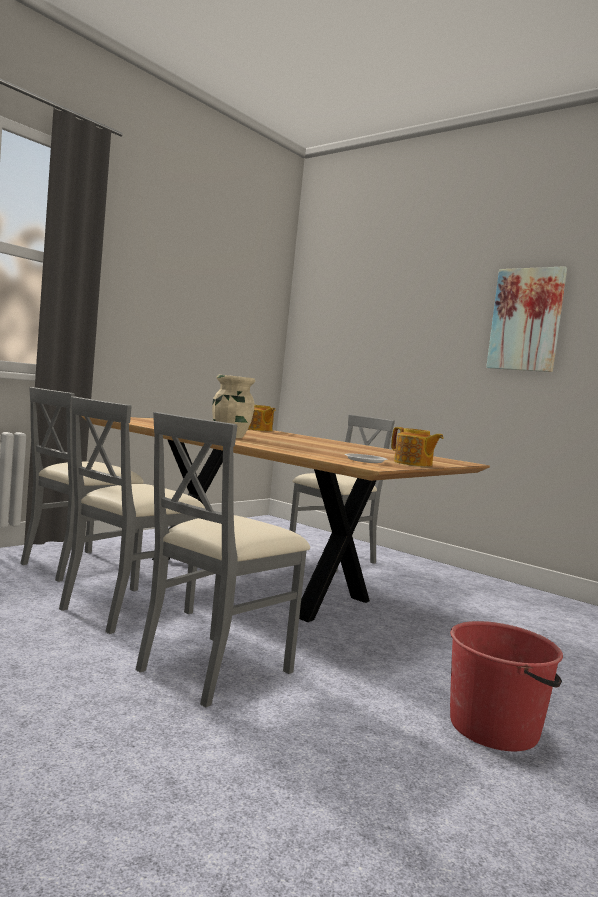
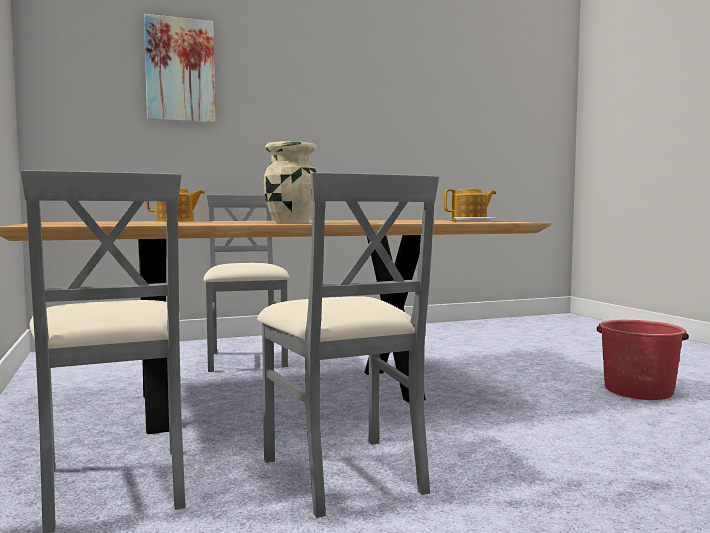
camera: 60 degrees left, 0 degrees up
grey chair [136,412,310,707] -> none
picture [486,266,567,372] -> picture moved to [144,14,215,123]

